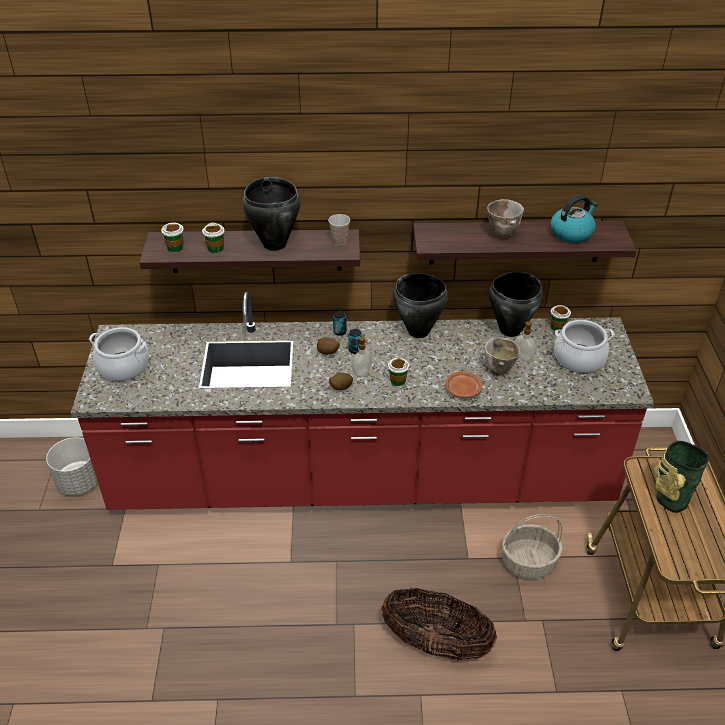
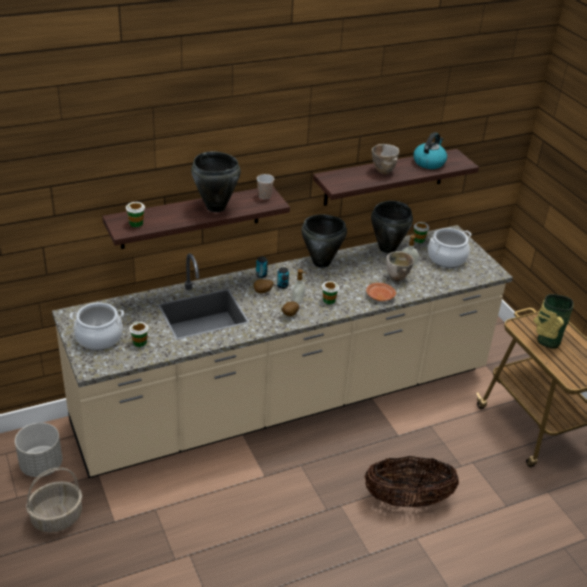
camera: 25 degrees left, 5 degrees down
red counter [71,292,654,510] -> beige counter [52,225,513,478]
cup [202,222,225,253] -> cup moved to [130,322,149,347]
basket [502,514,563,579] -> basket moved to [26,467,82,533]

